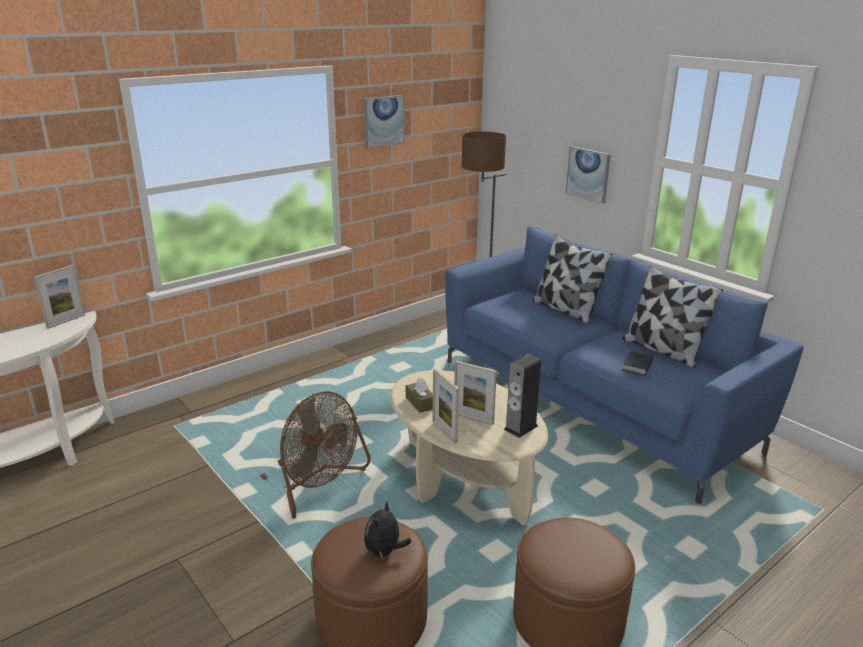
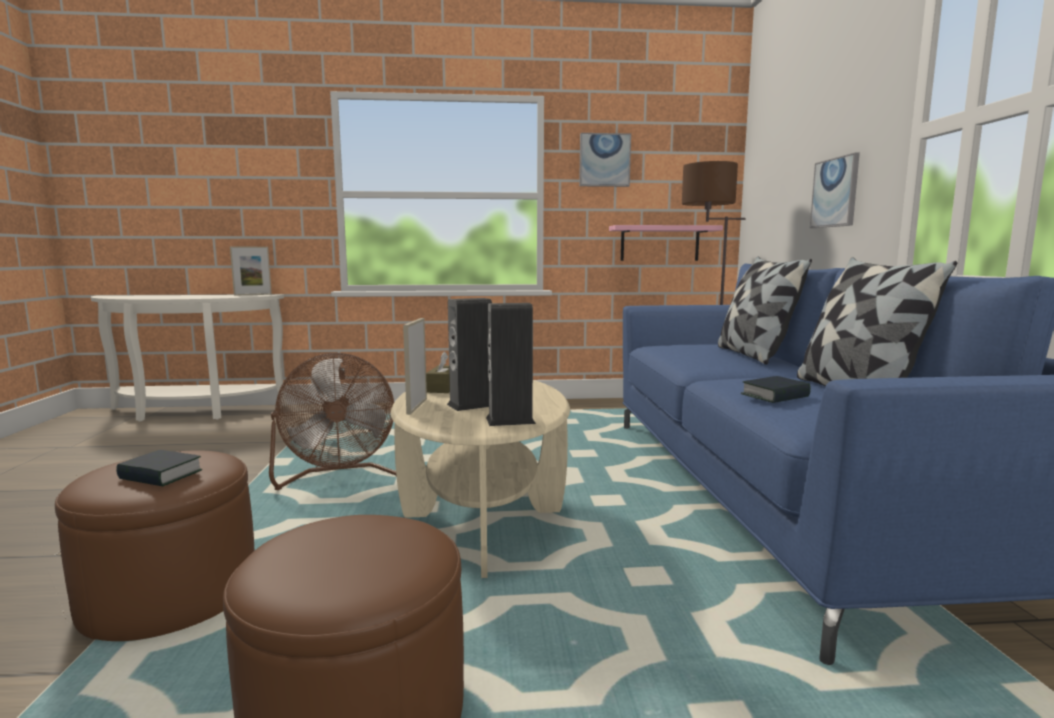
camera: 35 degrees right, 15 degrees down
plush toy [364,501,411,560] -> book [116,450,202,486]
picture frame [454,361,497,425] -> speaker [447,298,492,411]
none -> pink shelf [609,225,723,261]

